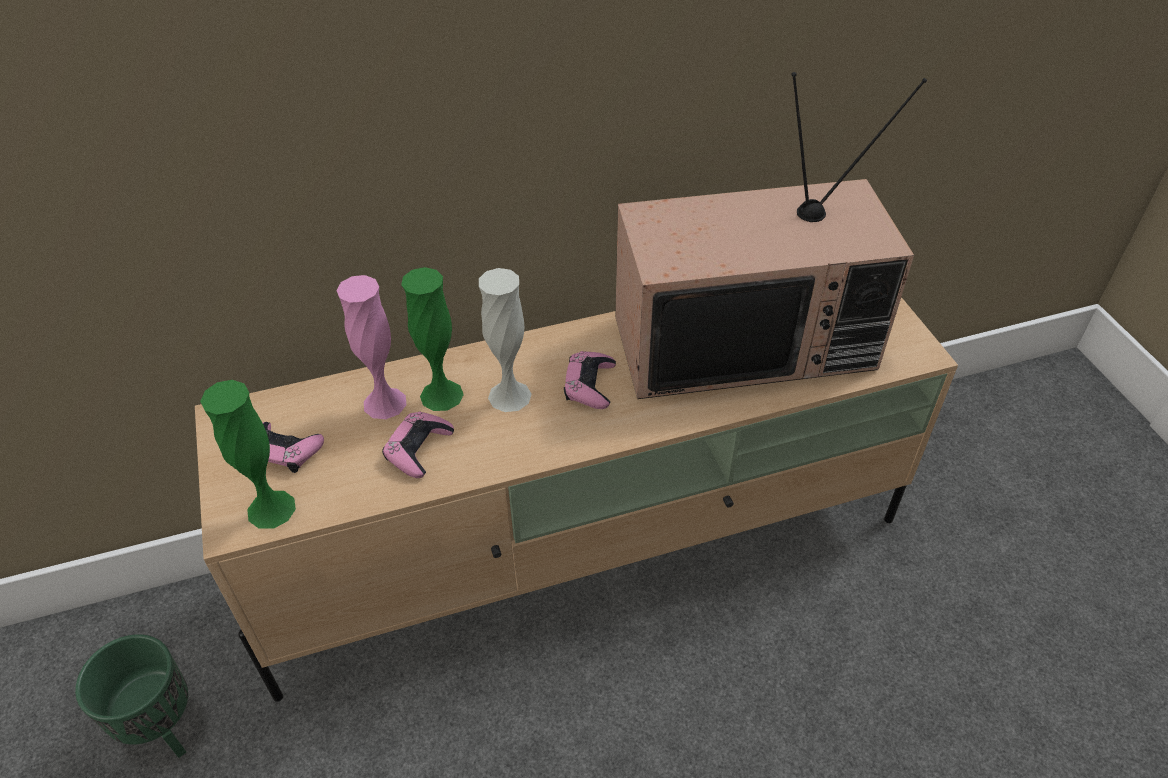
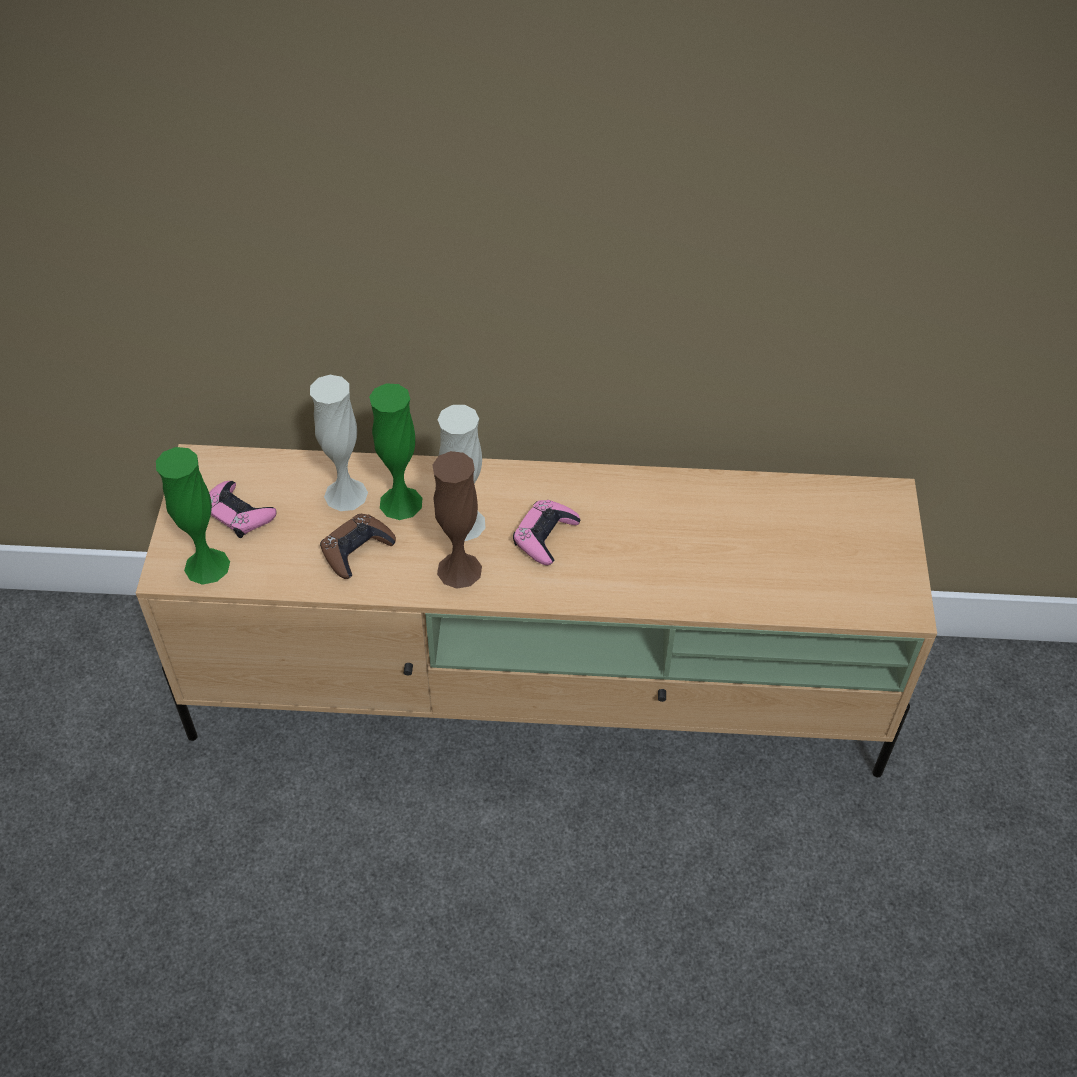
camera: 20 degrees right, 5 degrees up
green planter [75,634,189,758] -> none
pink vase [336,275,406,419] -> white vase [310,375,368,511]
pink game controller [382,411,454,478] -> brown game controller [320,514,396,579]
television [615,72,927,399] -> none
none -> brown vase [432,451,482,589]

